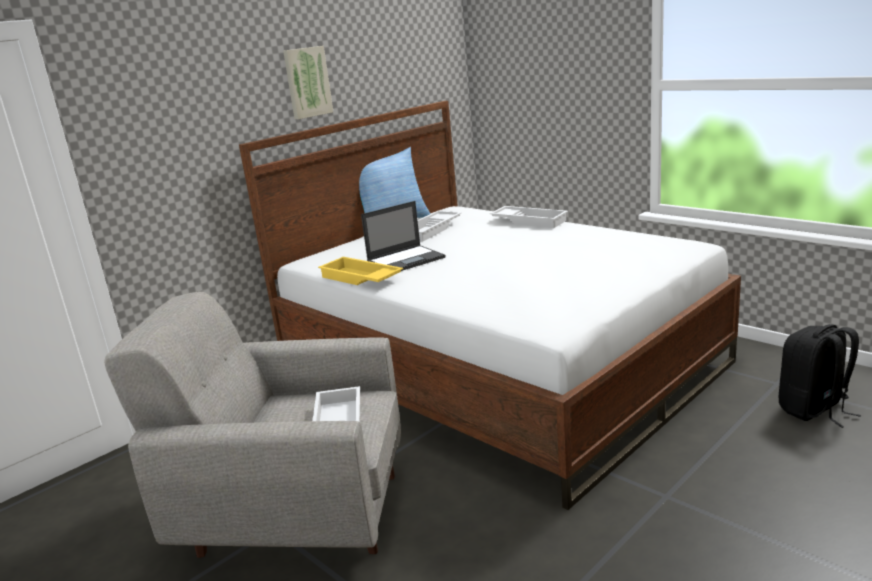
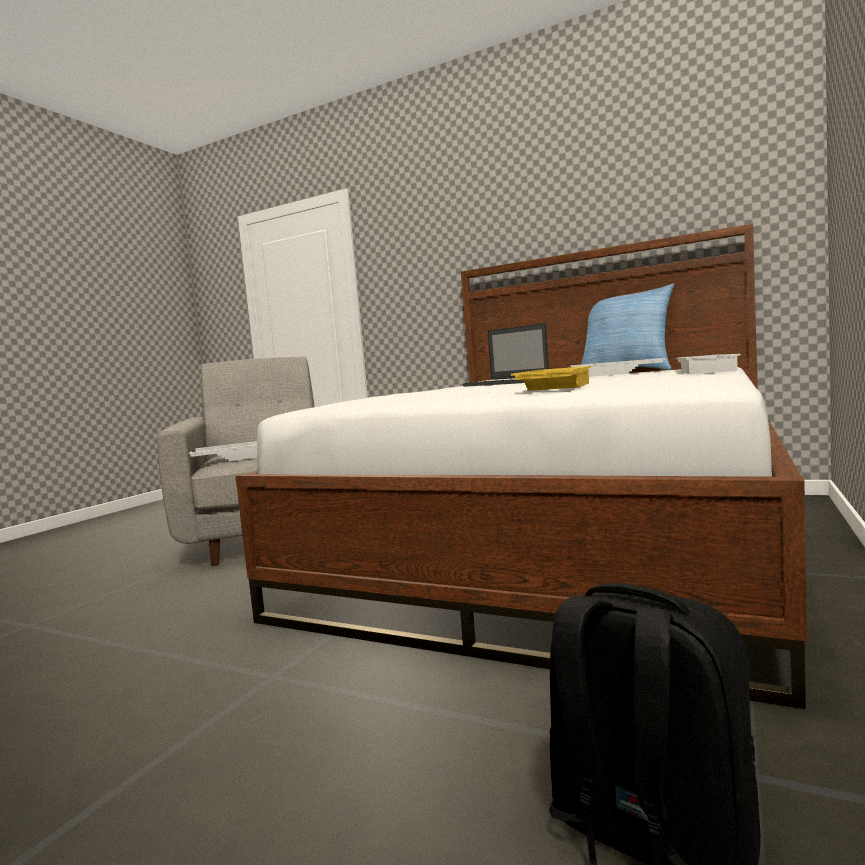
camera: 70 degrees right, 15 degrees down
picture [283,46,333,119] -> none
yellow tray [318,257,403,285] -> yellow tray moved to [511,366,591,391]

